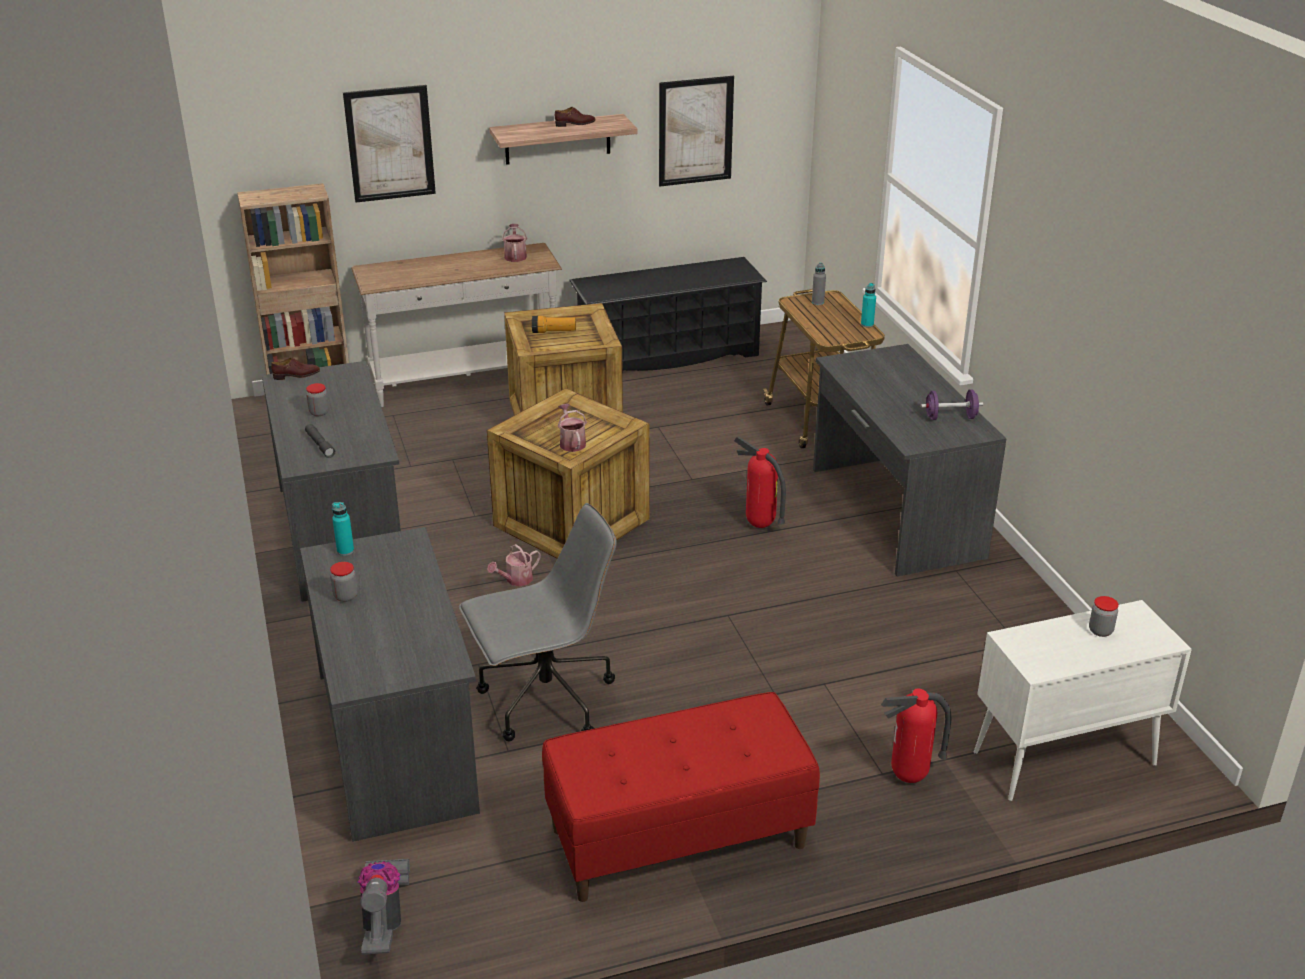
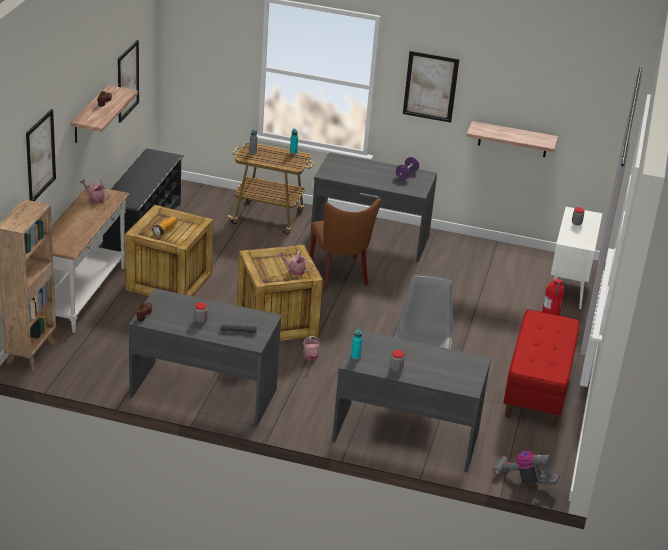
camera: 60 degrees left, 0 degrees up
fire extinguisher [734,436,786,528] -> brown chair [310,198,381,289]
none -> picture [403,51,459,123]
none -> shelf [466,121,558,157]

